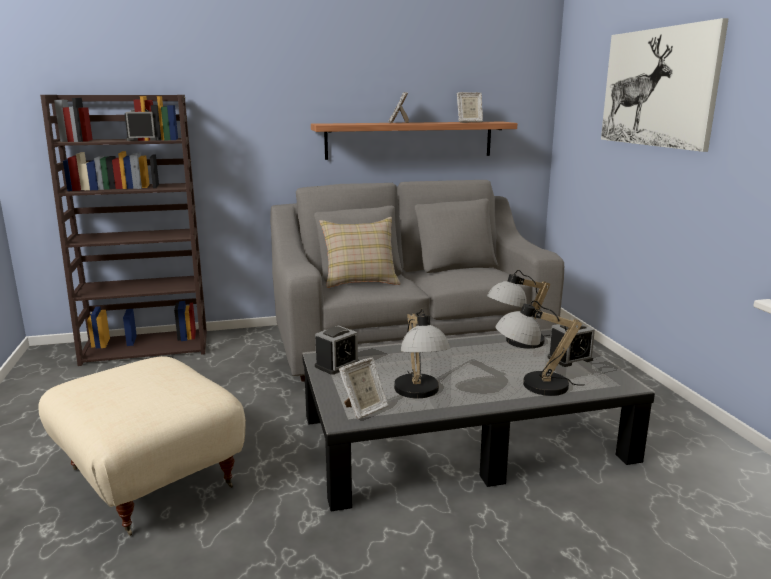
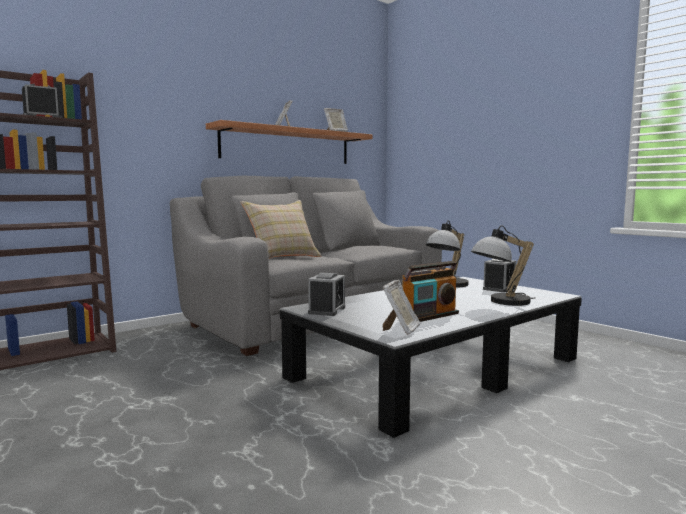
camera: 25 degrees left, 10 degrees down
beige ottoman [38,356,246,536] -> none
table lamp [394,308,450,398] -> radio [402,261,459,322]
picture [601,18,729,152] -> none

